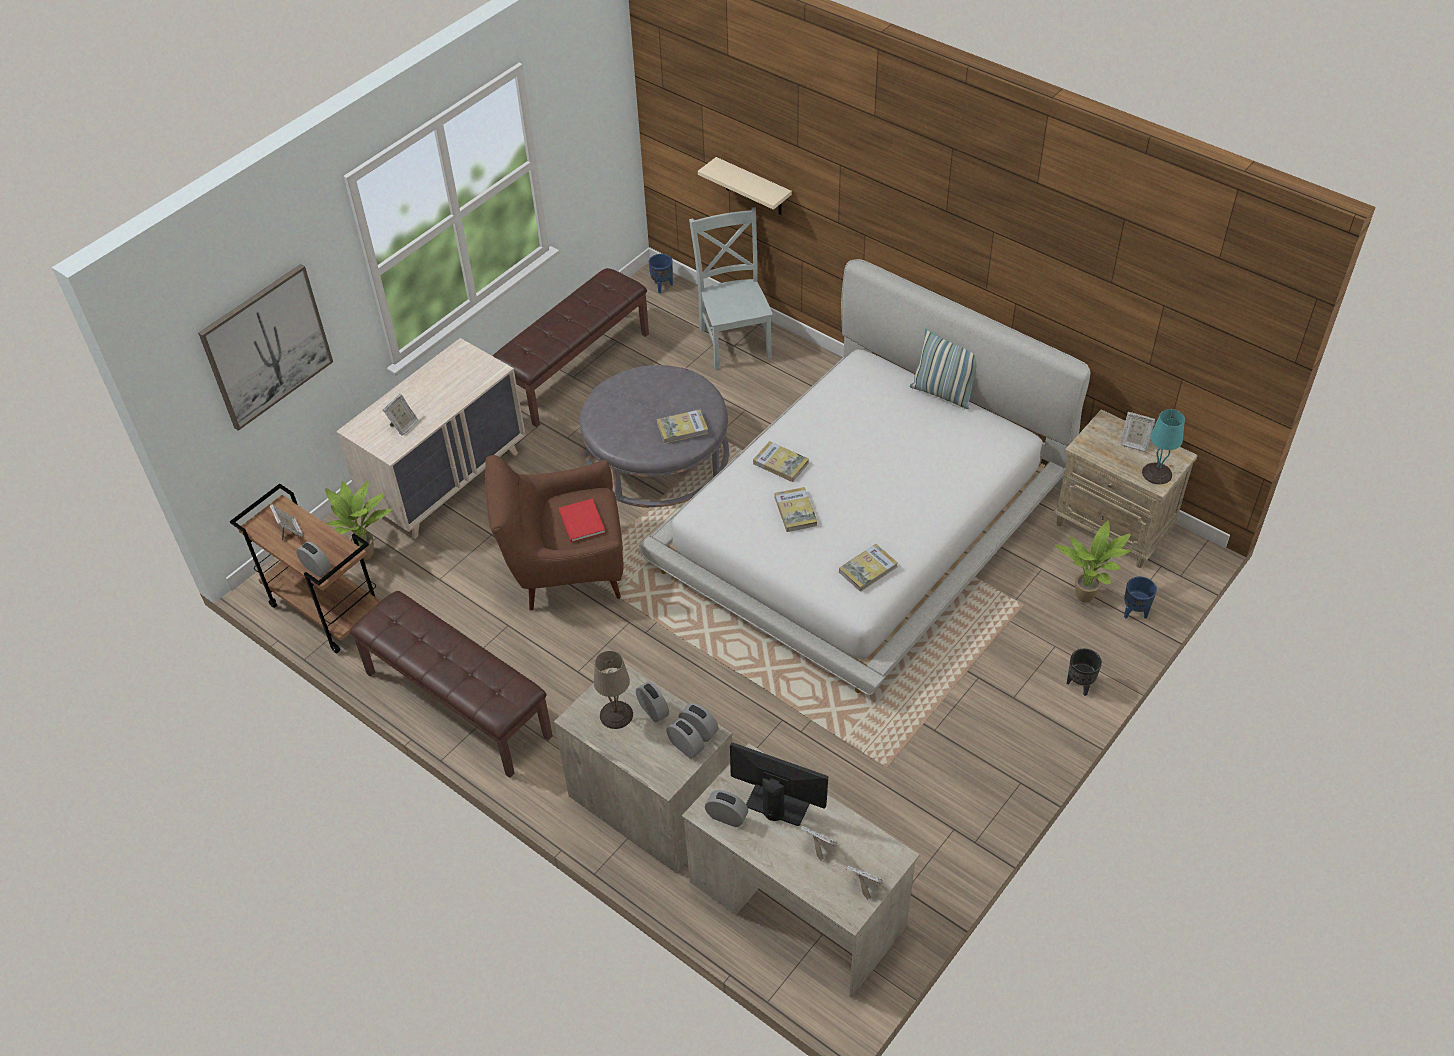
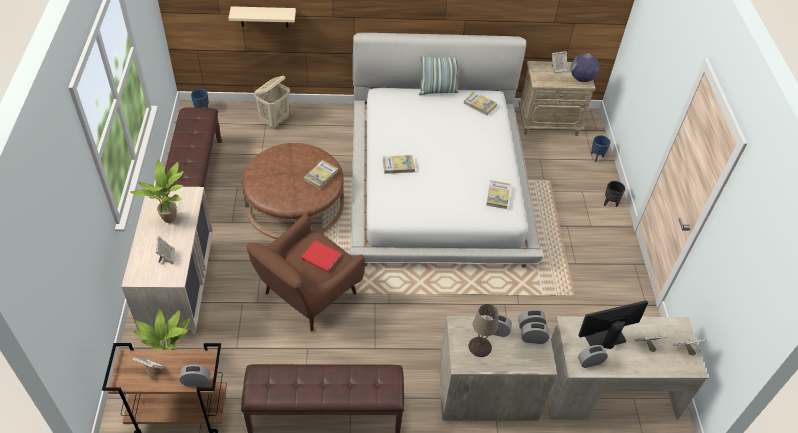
camera: 45 degrees left, 0 degrees up
picture [198,264,333,431] -> none
grey ottoman [580,365,729,508] -> brown ottoman [242,143,344,239]
grey chair [689,207,773,369] -> beige laundry basket [254,76,290,129]
book [774,487,818,532] -> book moved to [464,92,497,115]
potted plant [1055,520,1131,602] -> potted plant moved to [130,160,184,223]
turquoise table lamp [1142,409,1185,484] -> globe [571,54,600,82]

